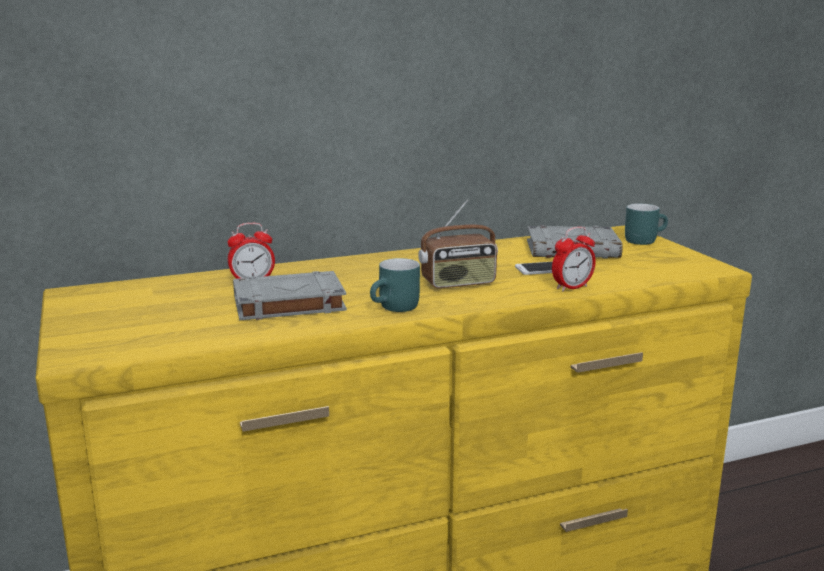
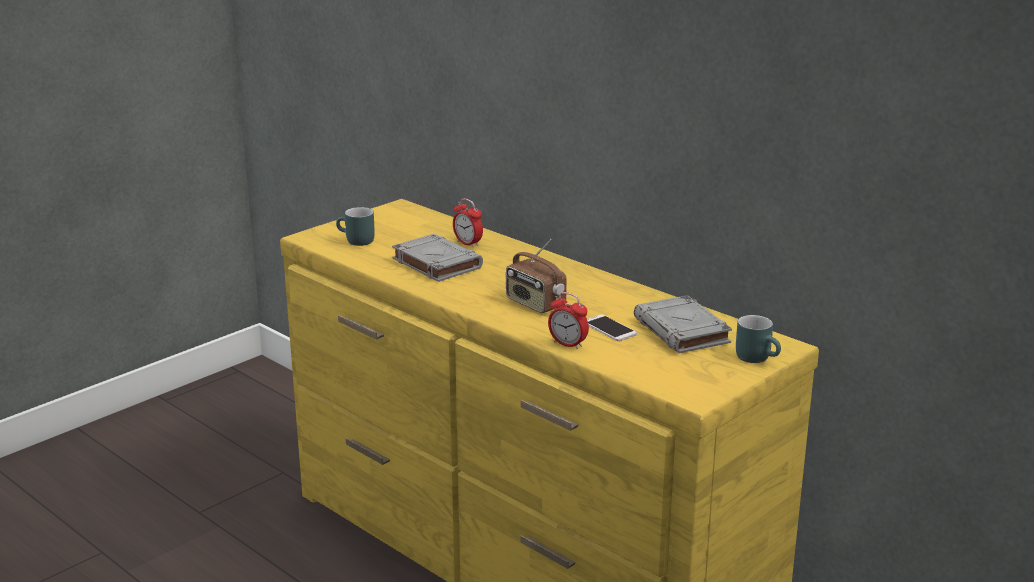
camera: 65 degrees right, 5 degrees up
turquoise mug [370,258,420,312] -> turquoise mug moved to [336,207,375,246]

